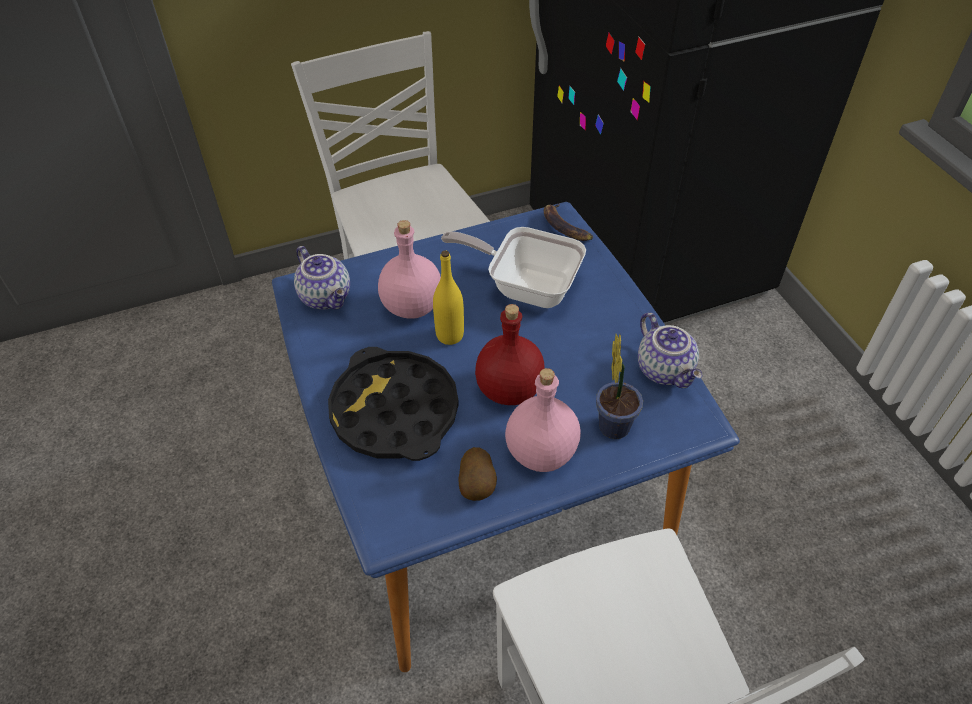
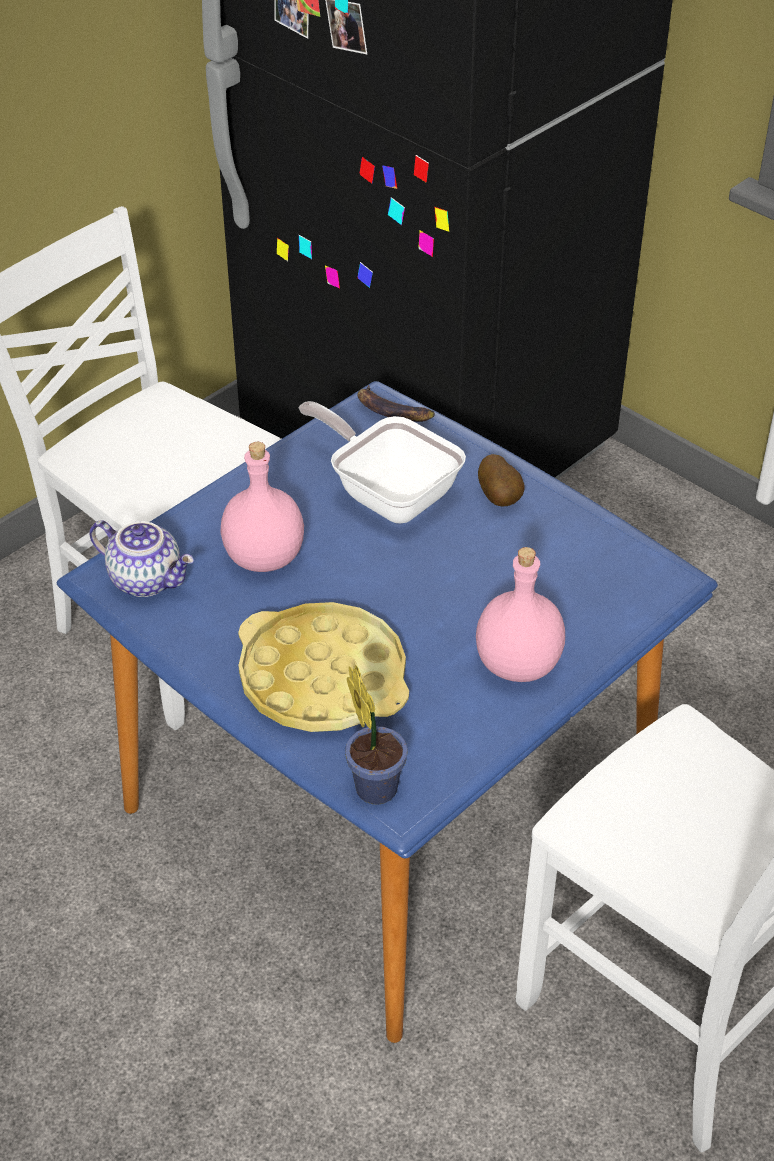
camera: 25 degrees left, 5 degrees down
black tray [328,347,459,461] -> yellow tray [238,602,409,732]
yellow bottle [433,250,464,345] -> none
frying pan [441,227,586,308] -> frying pan turned 45 degrees clockwise [298,401,466,523]
potato [458,447,497,501] -> potato moved to [478,454,525,506]
red bottle [475,304,545,405] -> none
potted plant [596,334,643,439] -> potted plant moved to [345,665,408,805]
teapot [638,312,702,388] -> none

